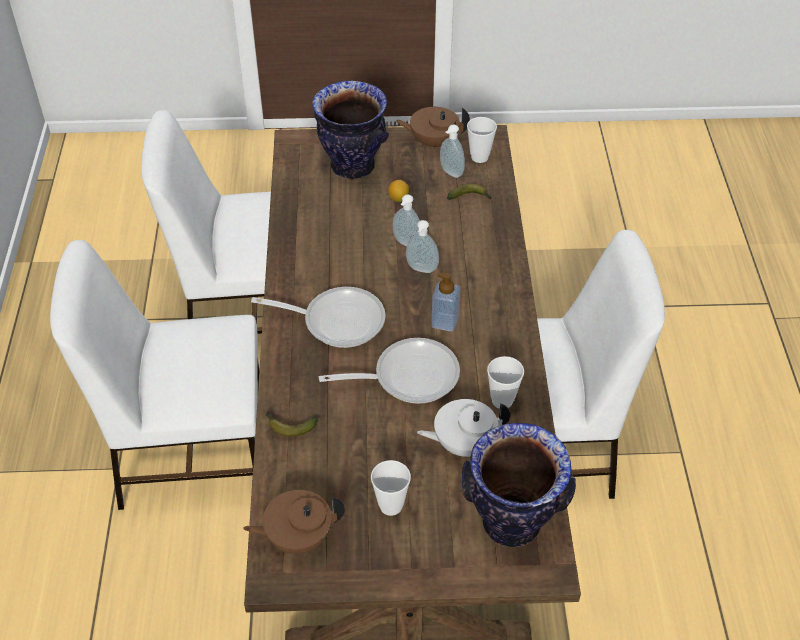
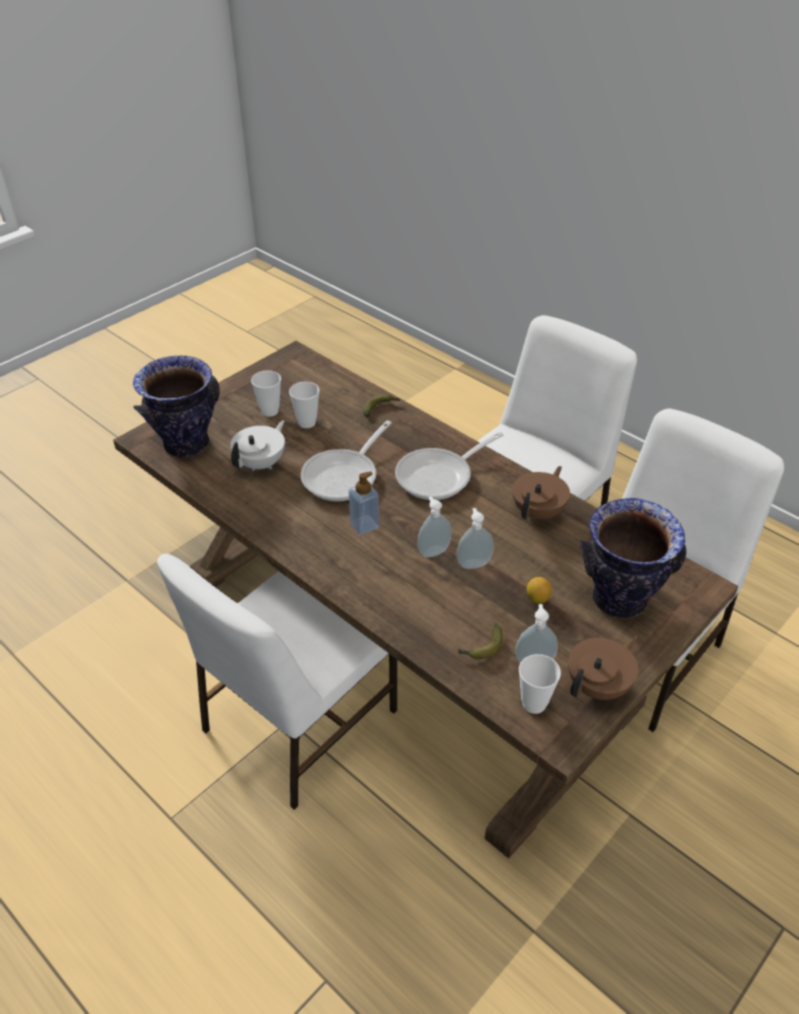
camera: 135 degrees right, 5 degrees down
brown teapot [243,490,345,554] -> brown teapot moved to [512,466,570,521]
cup [487,356,524,409] -> cup moved to [289,382,320,428]

